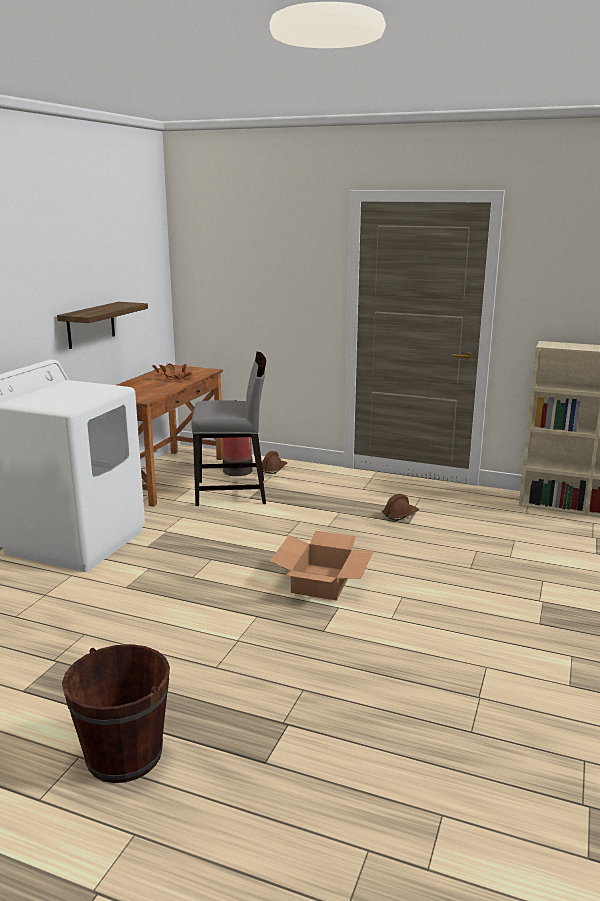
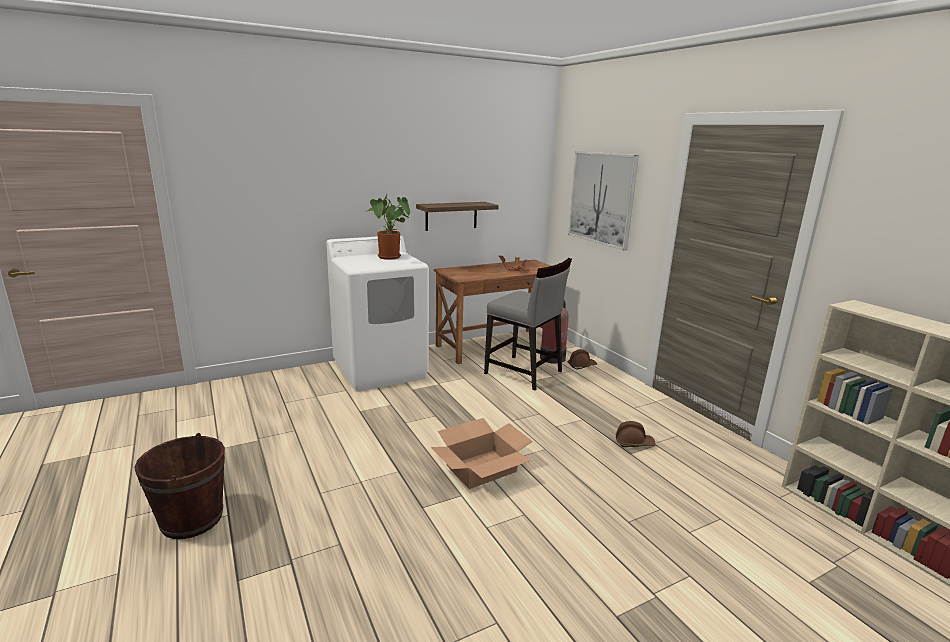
camera: 40 degrees right, 0 degrees up
none -> potted plant [367,193,410,260]
none -> picture [568,151,639,250]

